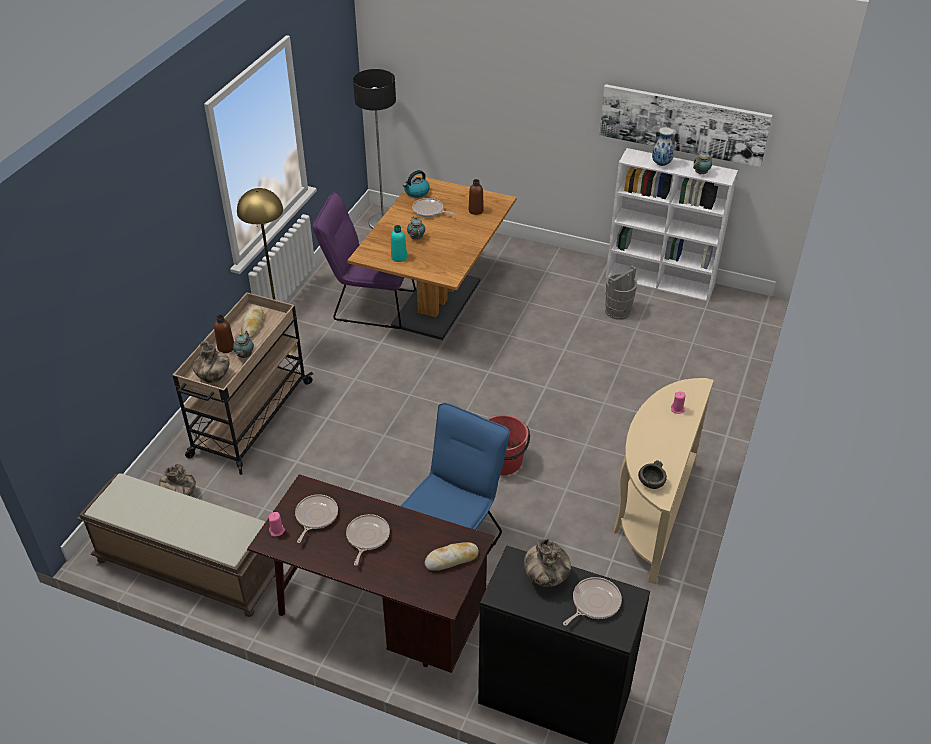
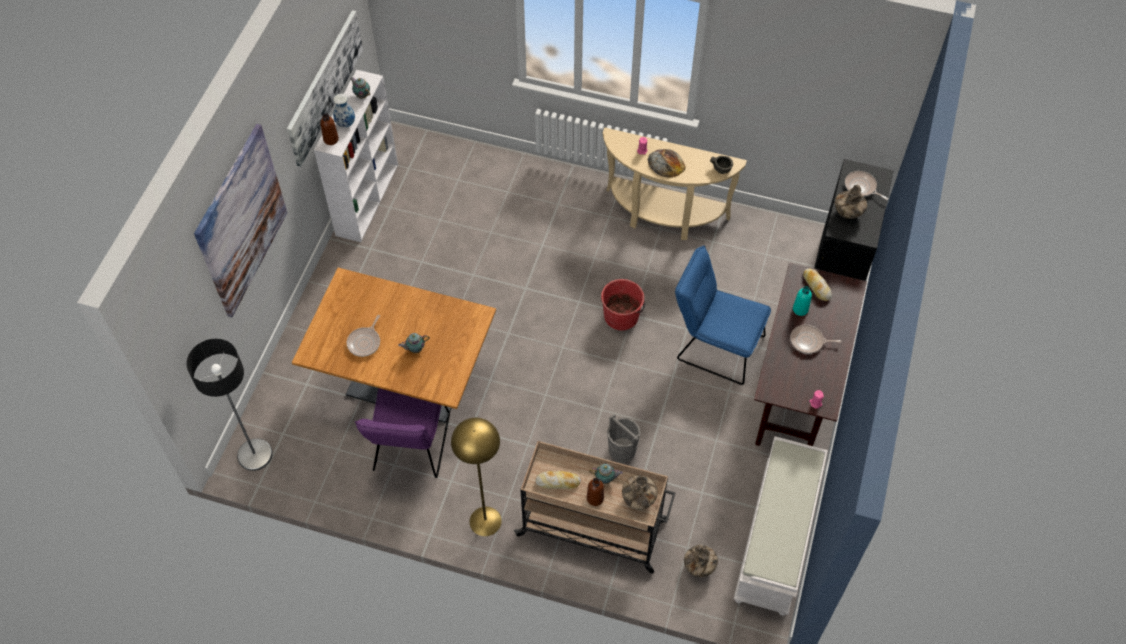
camera: 95 degrees left, 15 degrees up
brown bench [77,473,276,617] -> white bench [734,436,828,616]
frying pan [295,494,338,543] -> none
turquoise bottle [391,225,407,262] -> turquoise bottle moved to [793,286,812,316]
kettle [403,170,430,198] -> none
brown bottle [469,179,484,215] -> brown bottle moved to [320,113,339,145]
grey bucket [605,266,637,320] -> grey bucket moved to [607,414,641,463]
none -> picture [194,124,287,317]
none -> bread [647,149,685,178]

